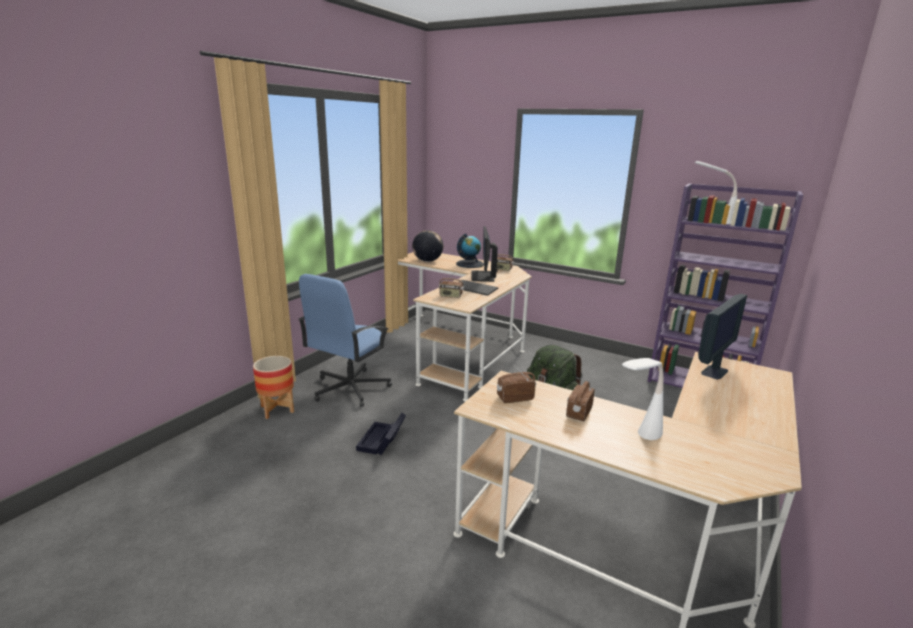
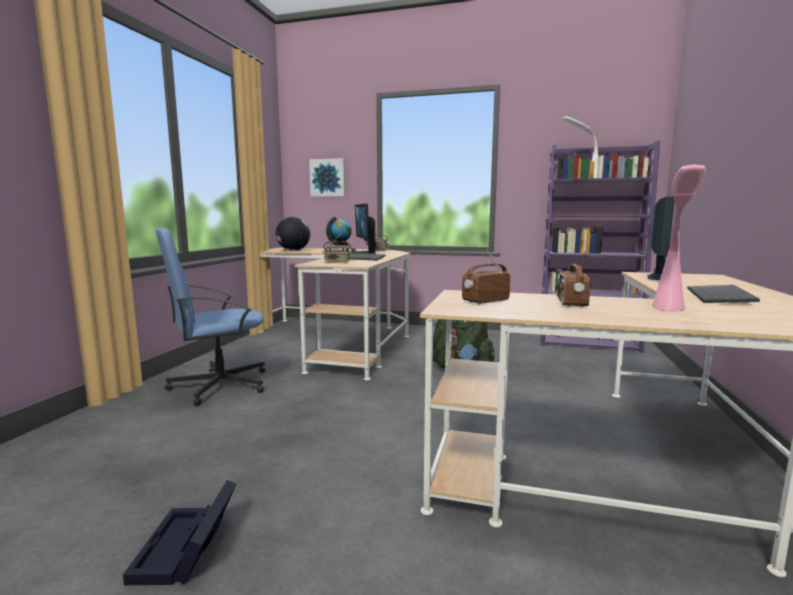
camera: 15 degrees left, 10 degrees down
planter [253,356,294,419] -> none
blue office chair [299,274,392,407] -> blue office chair turned 45 degrees clockwise [156,227,266,406]
black storage box [356,413,406,455] -> black storage box moved to [123,480,236,585]
white table lamp [622,358,664,440] -> pink table lamp [652,164,706,311]
none -> picture [309,158,346,197]
none -> keyboard [687,285,760,303]

